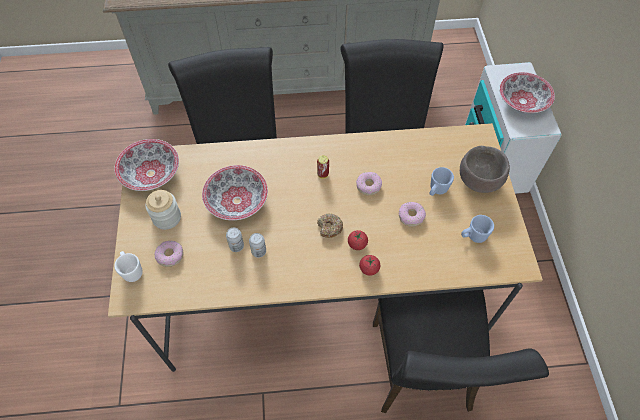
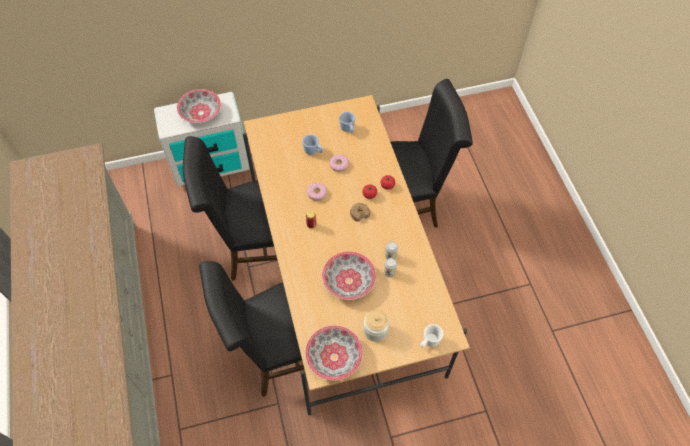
camera: 100 degrees left, 0 degrees up
donut [155,241,184,267] -> none
brown bowl [460,146,510,193] -> none

